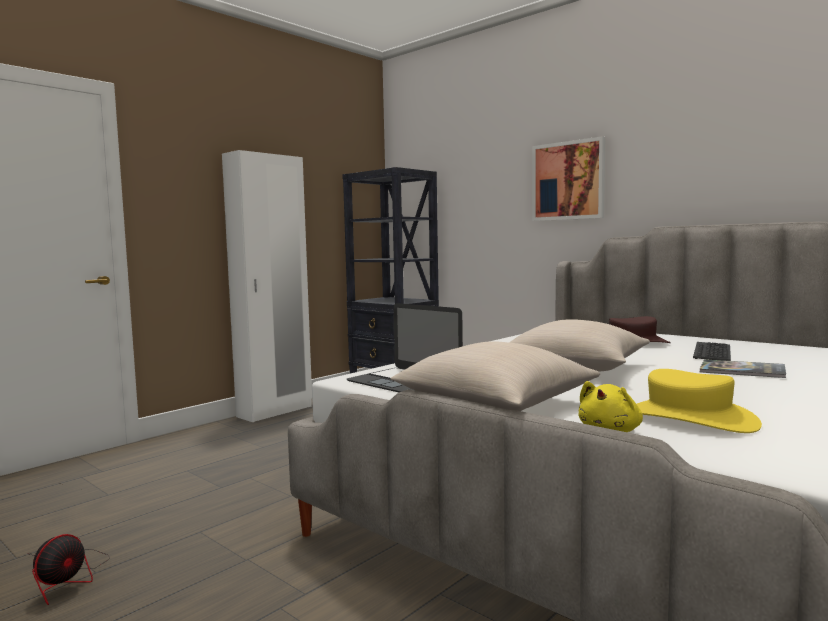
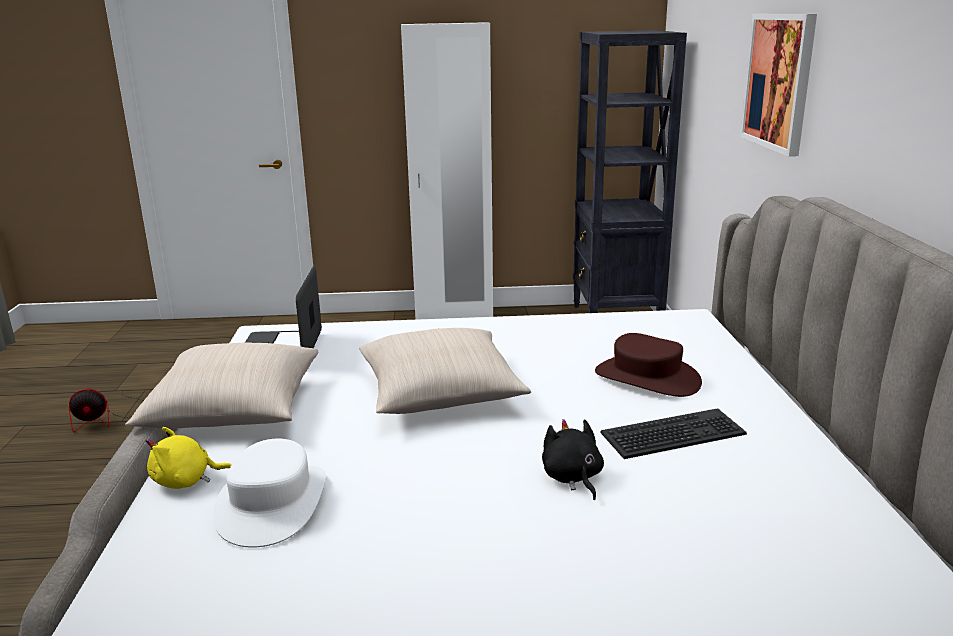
camera: 45 degrees right, 15 degrees up
yellow hat [637,369,762,433] -> white hat [213,439,326,548]
book [700,359,786,378] -> black plush toy [542,419,604,500]

